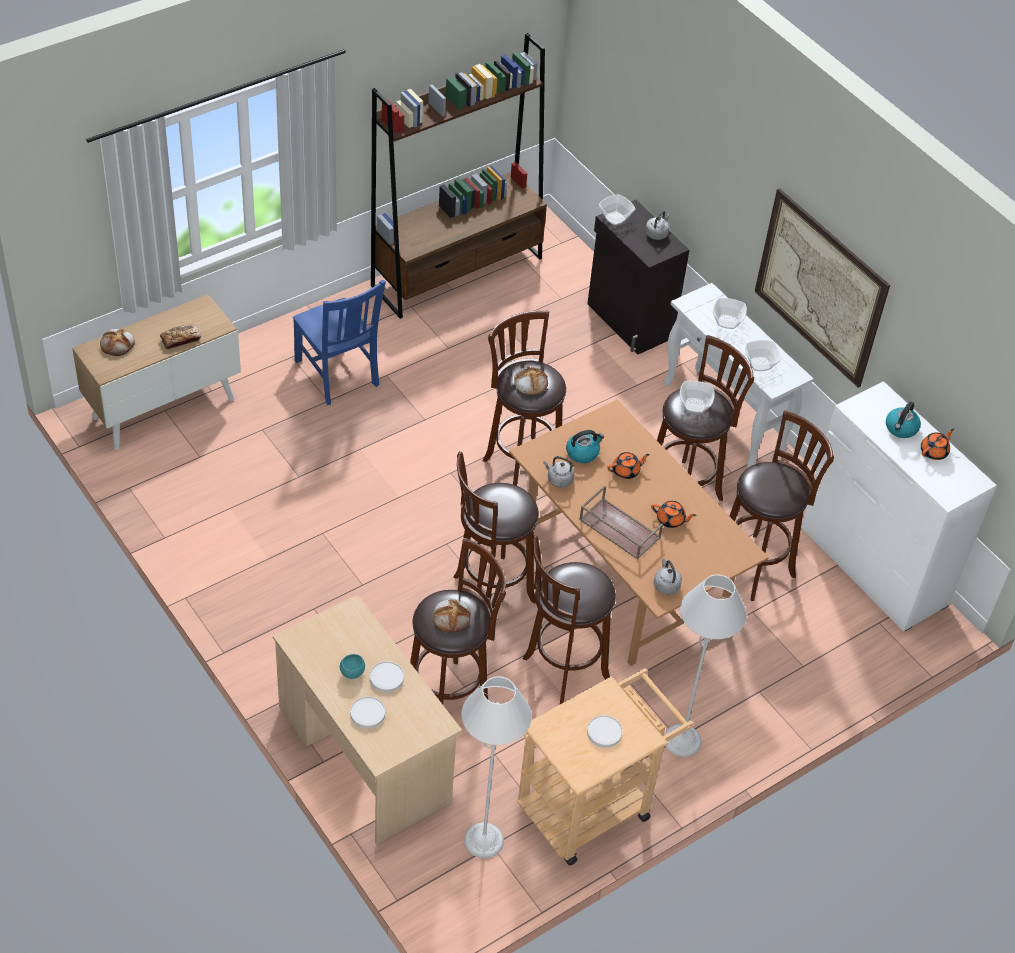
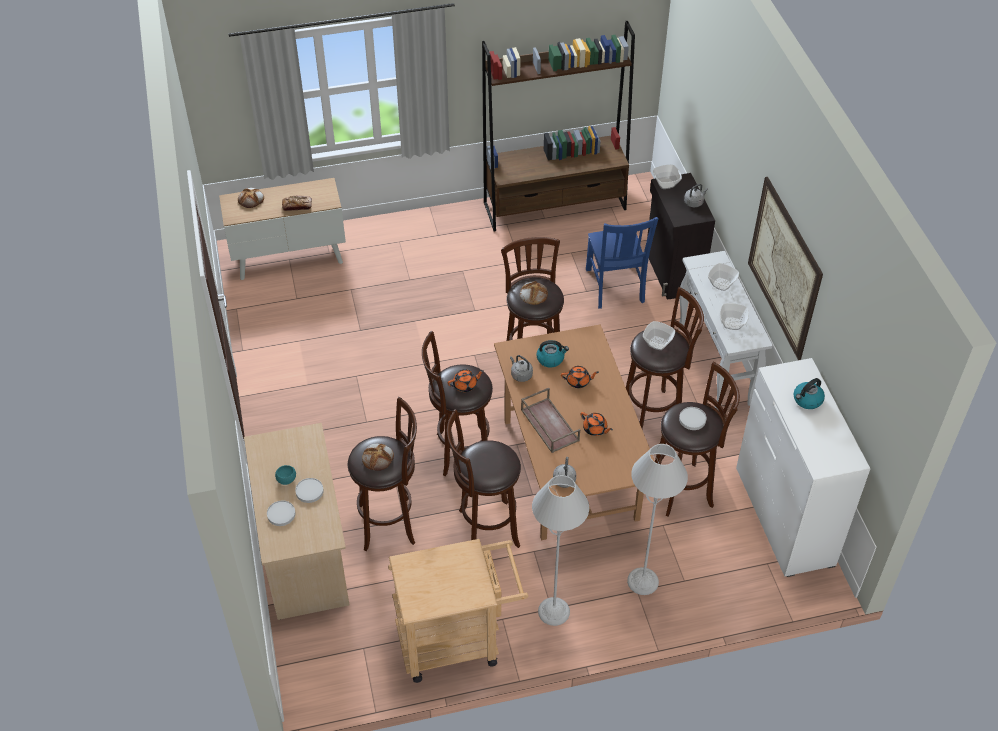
camera: 25 degrees right, 0 degrees up
blue chair [293,280,386,405] -> blue chair moved to [586,217,659,309]
grey floor lamp [461,676,532,858] -> grey floor lamp moved to [627,444,688,595]
white plate [587,715,623,748] -> white plate moved to [679,407,707,430]
orange teapot [921,429,954,460] -> orange teapot moved to [448,369,484,392]

